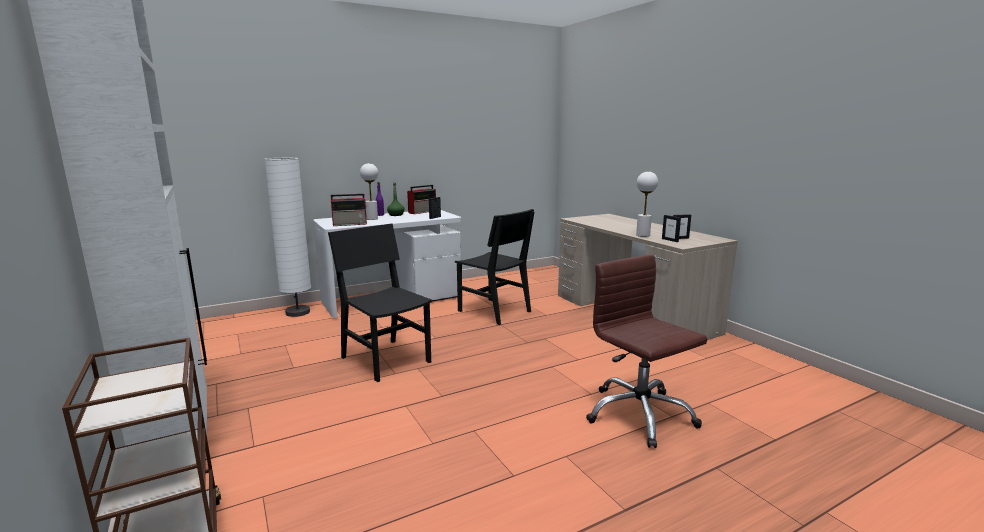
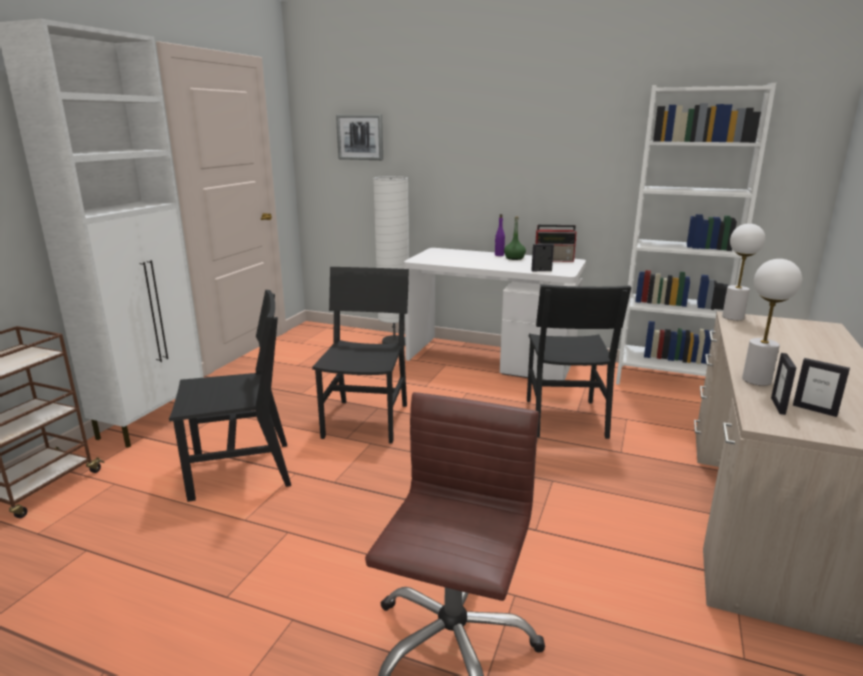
camera: 50 degrees right, 5 degrees up
radio [331,194,367,226] -> none
white table lamp [360,163,378,220] -> white table lamp moved to [722,223,765,320]
none -> black chair [169,290,291,502]
none -> picture [336,114,383,160]
none -> white bookcase [616,83,776,385]

